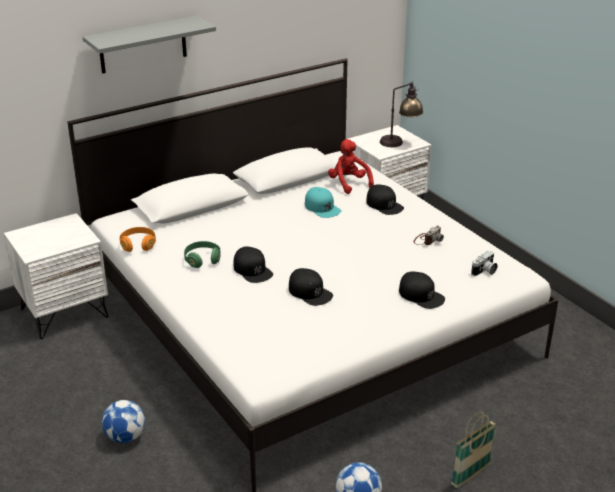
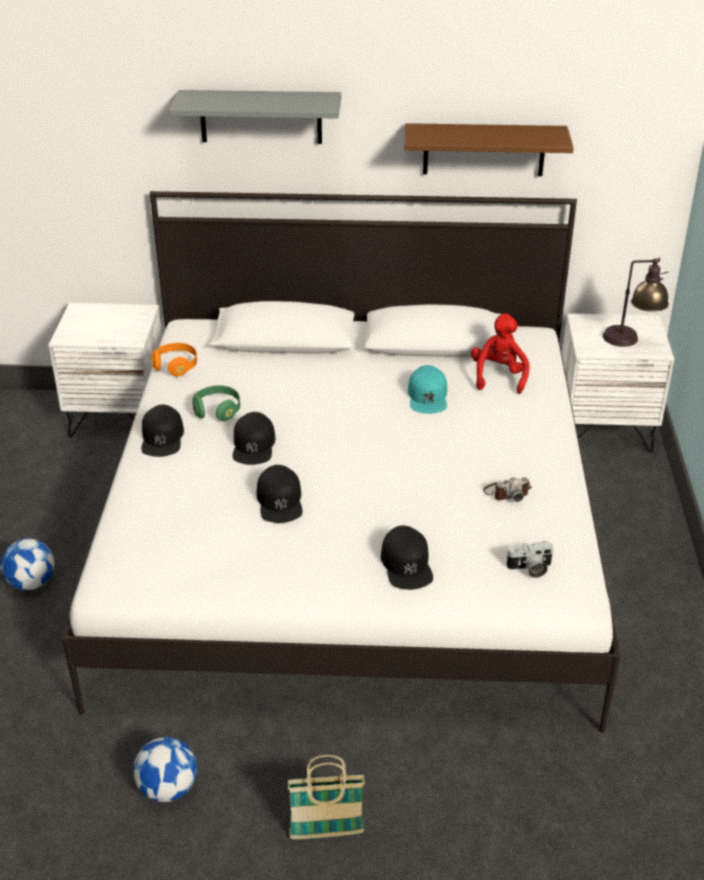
camera: 35 degrees right, 5 degrees up
black cap [366,184,404,215] -> black cap moved to [141,405,184,457]
none -> brown shelf [404,123,574,176]

